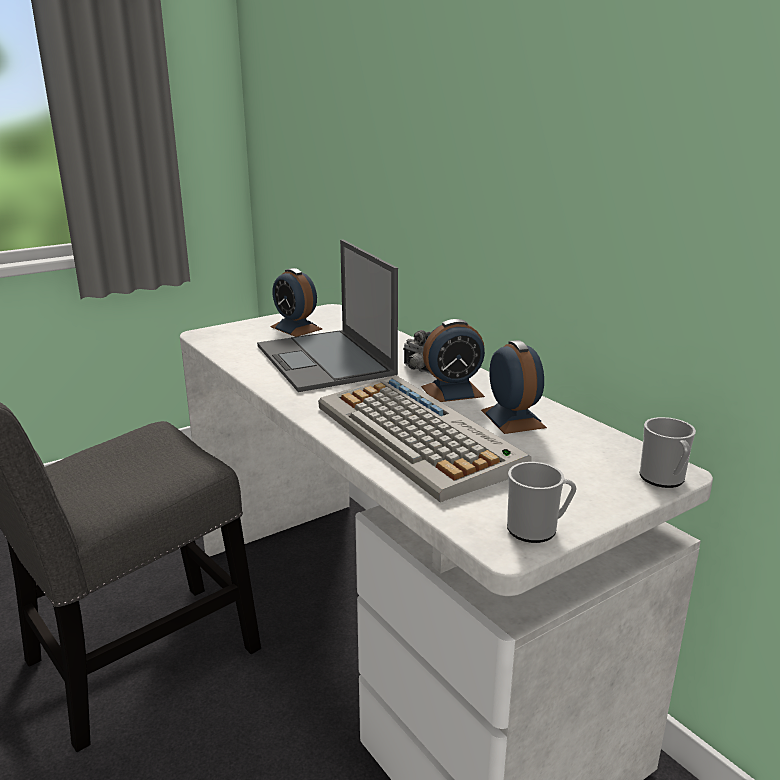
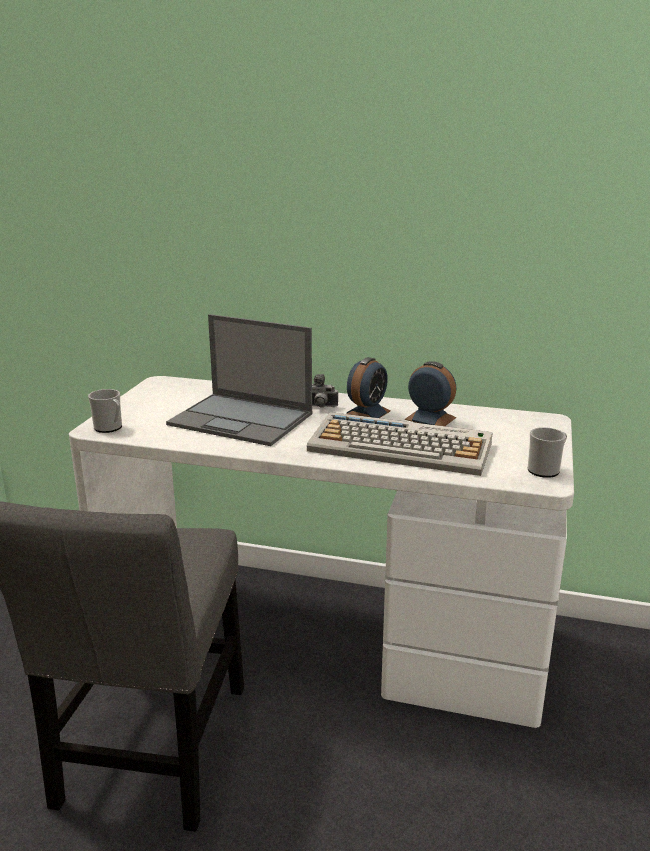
camera: 40 degrees left, 0 degrees up
alarm clock [270,268,322,337] -> none
mug [639,417,696,488] -> mug moved to [88,389,122,433]

